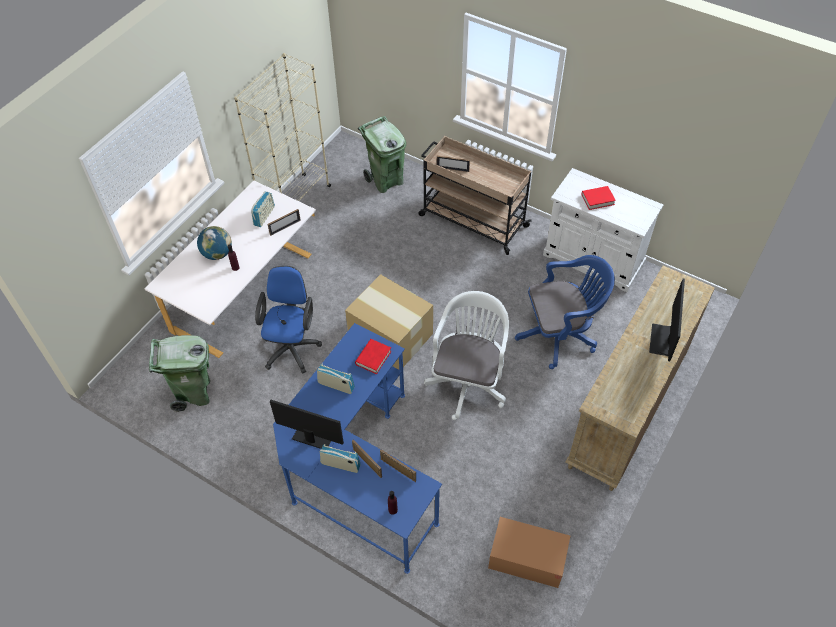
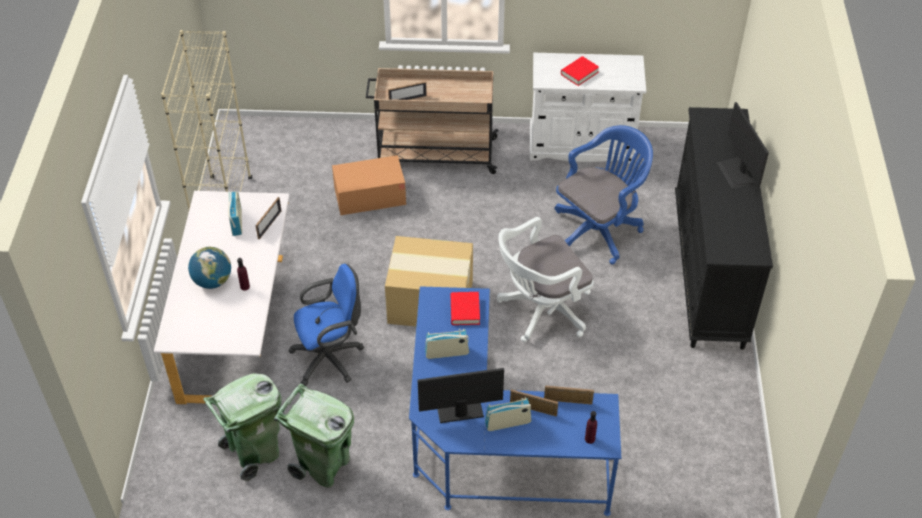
camera: 30 degrees left, 5 degrees down
blue office chair [255,266,322,374] -> blue office chair turned 90 degrees clockwise [288,264,364,386]
green trash can [358,116,406,193] -> green trash can moved to [274,383,354,488]
white office chair [424,291,509,420] -> white office chair turned 105 degrees counterclockwise [497,217,594,342]
cardboard box [488,517,570,588] -> cardboard box moved to [332,155,406,215]
beige dresser [565,266,715,491] -> black dresser [675,107,773,350]

